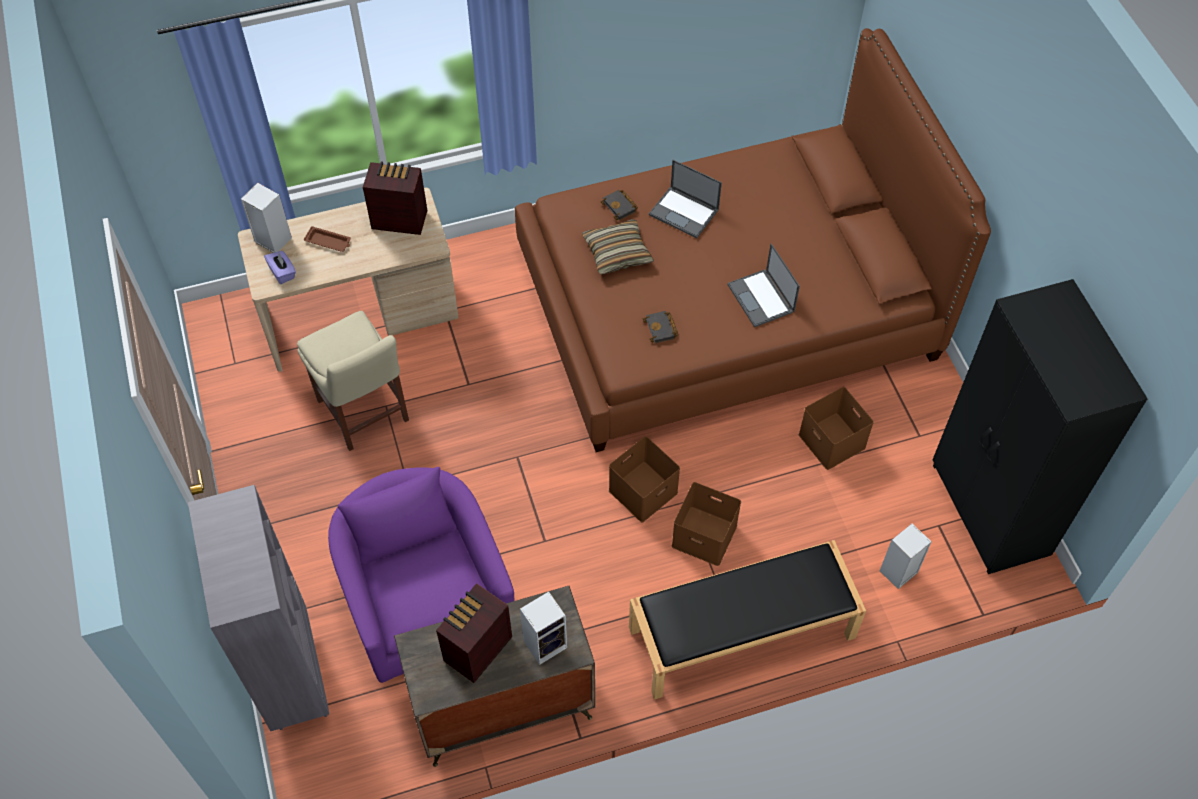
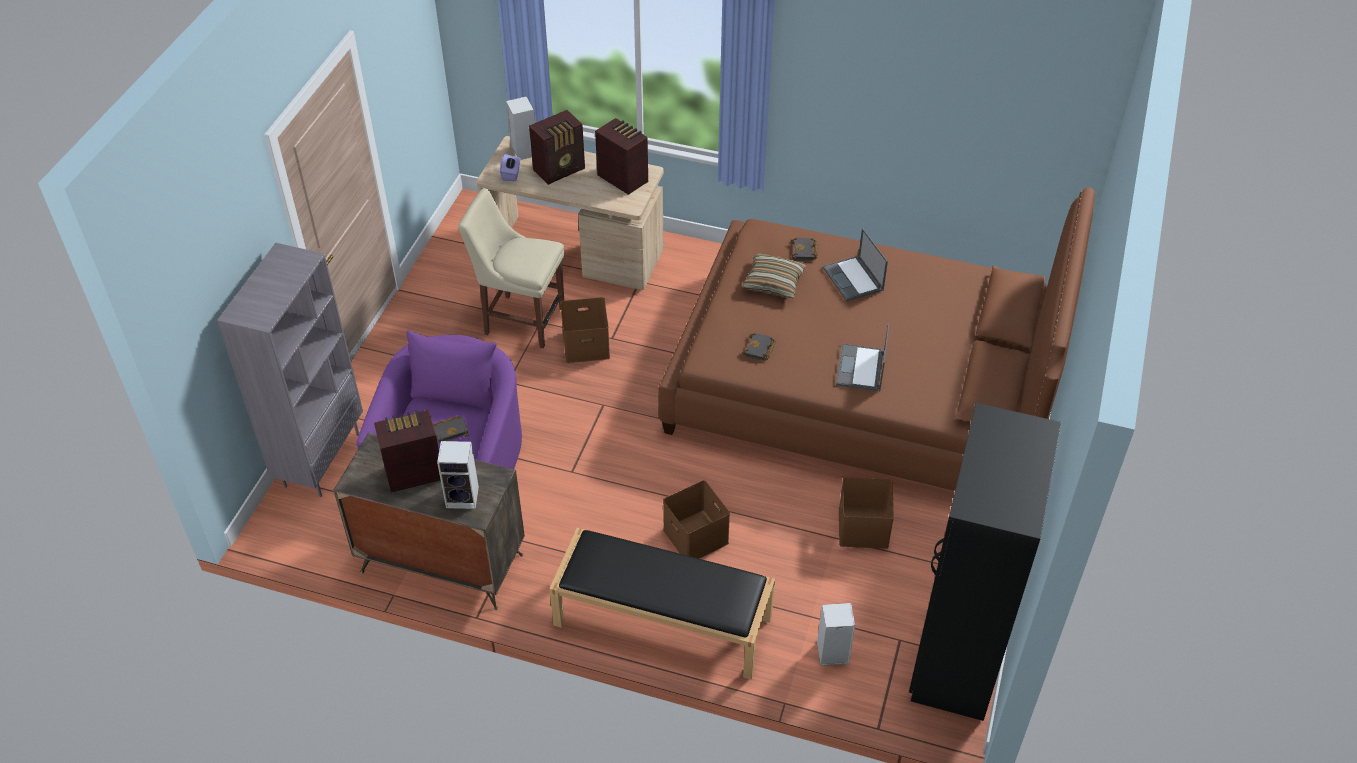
camera: 35 degrees right, 10 degrees down
beige chair [297,311,409,451] -> beige chair turned 105 degrees clockwise [458,188,564,348]
brown tray [304,226,351,252] -> radio [529,110,585,185]
brown storage box [609,436,680,522] -> brown storage box moved to [560,297,610,363]
none -> black book [433,416,469,443]

